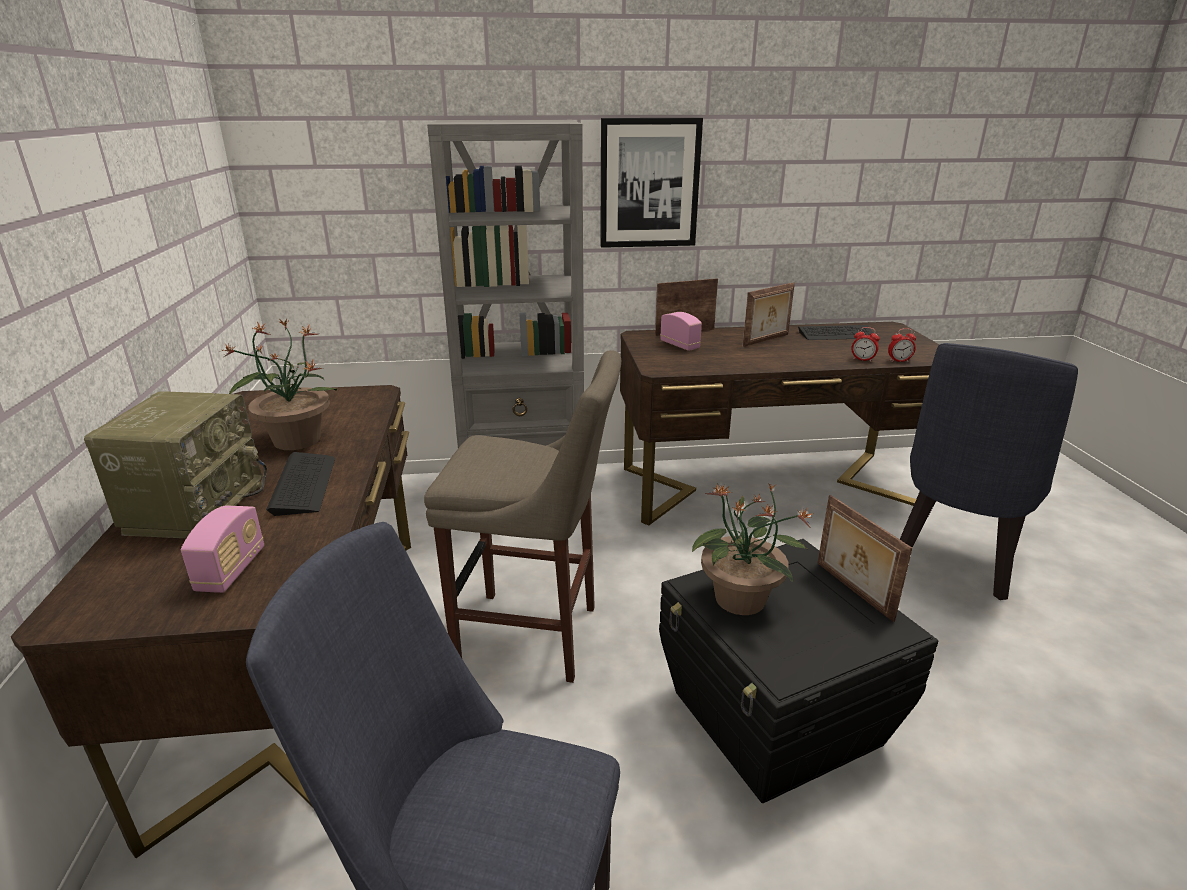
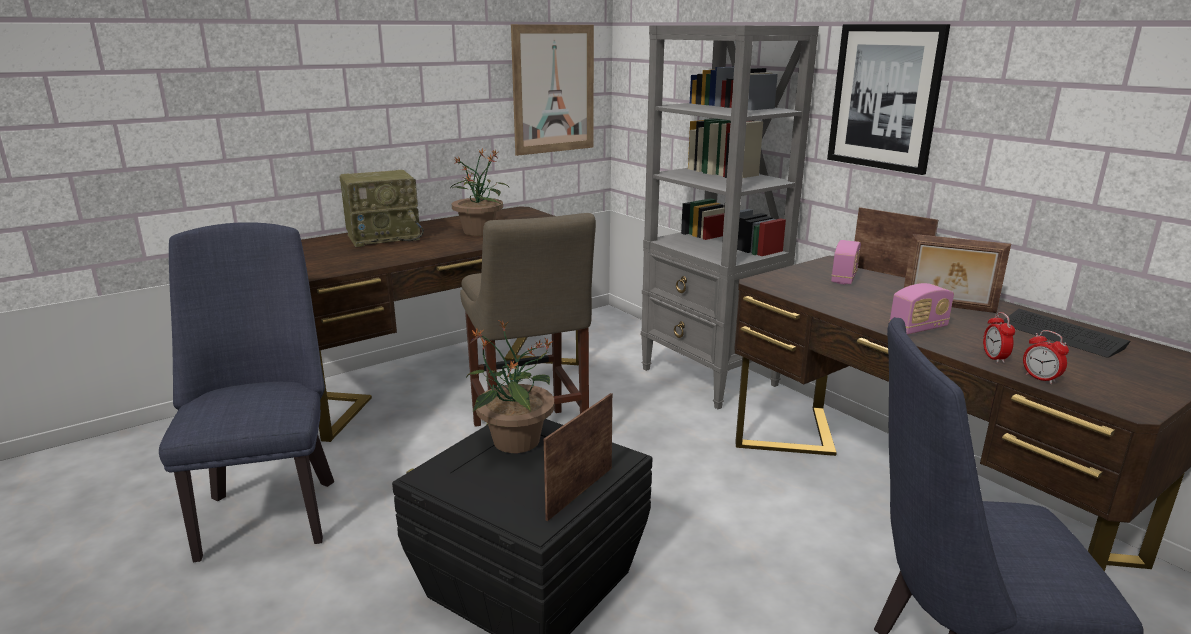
camera: 60 degrees right, 5 degrees down
radio [181,505,264,593] -> radio moved to [889,283,954,335]
keyboard [266,452,335,516] -> none
none -> picture [511,24,594,156]

